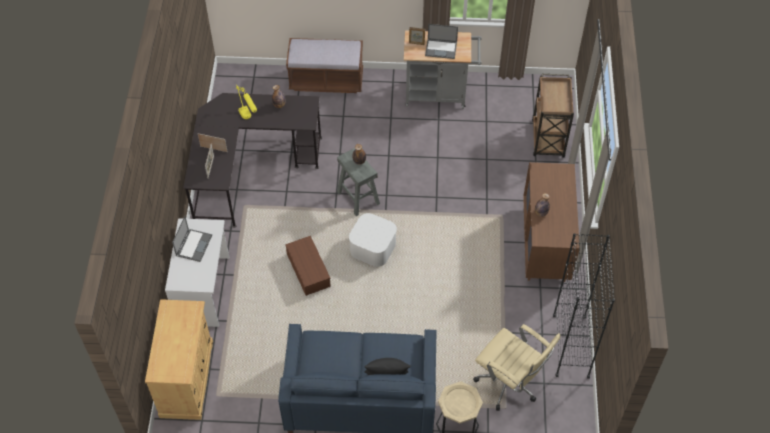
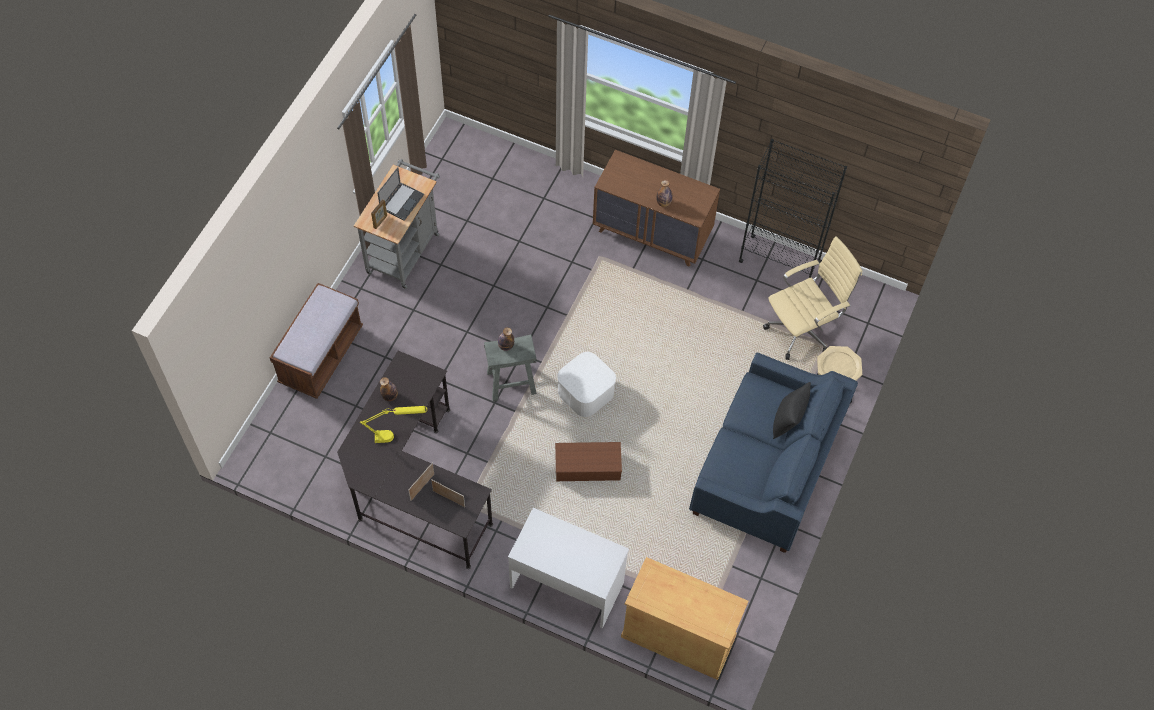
camera: 70 degrees left, 5 degrees up
laptop [172,216,212,262] -> none
brown cart [532,74,574,157] -> none

